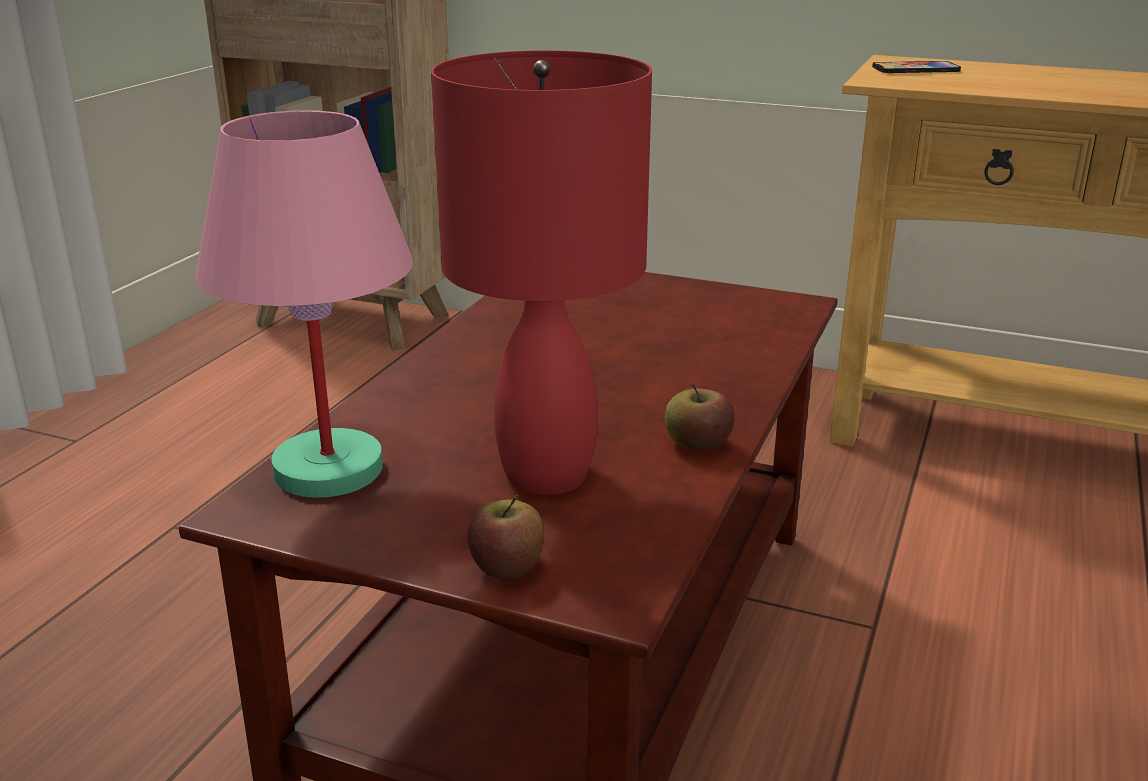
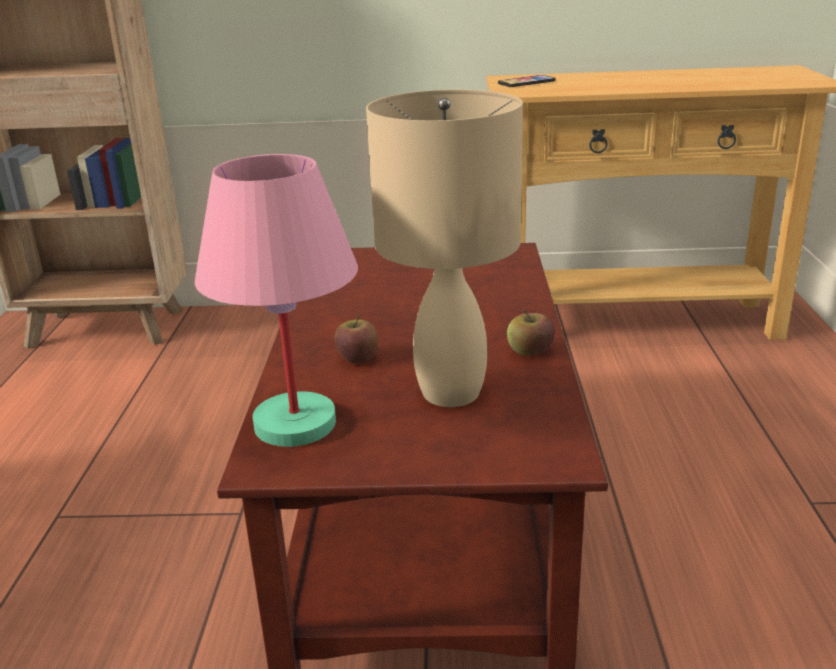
camera: 20 degrees left, 0 degrees up
red table lamp [431,50,652,495] -> beige table lamp [366,90,523,407]
apple [467,495,544,579] -> apple moved to [335,314,378,364]

